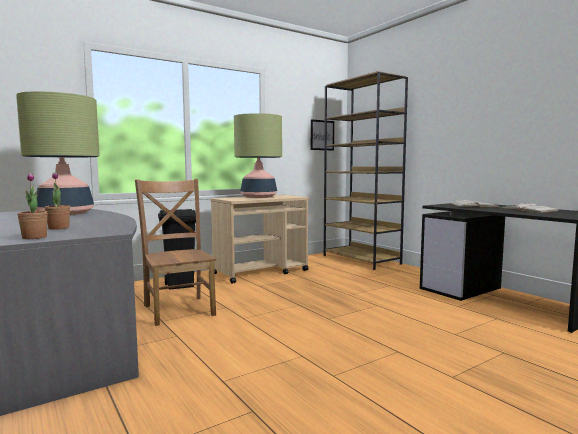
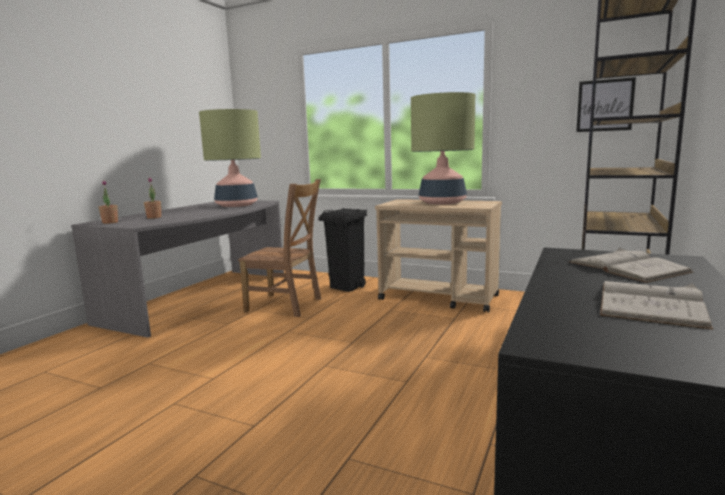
camera: 60 degrees right, 5 degrees up
brown chair [135,179,216,326] -> brown chair turned 75 degrees clockwise [238,179,321,317]

